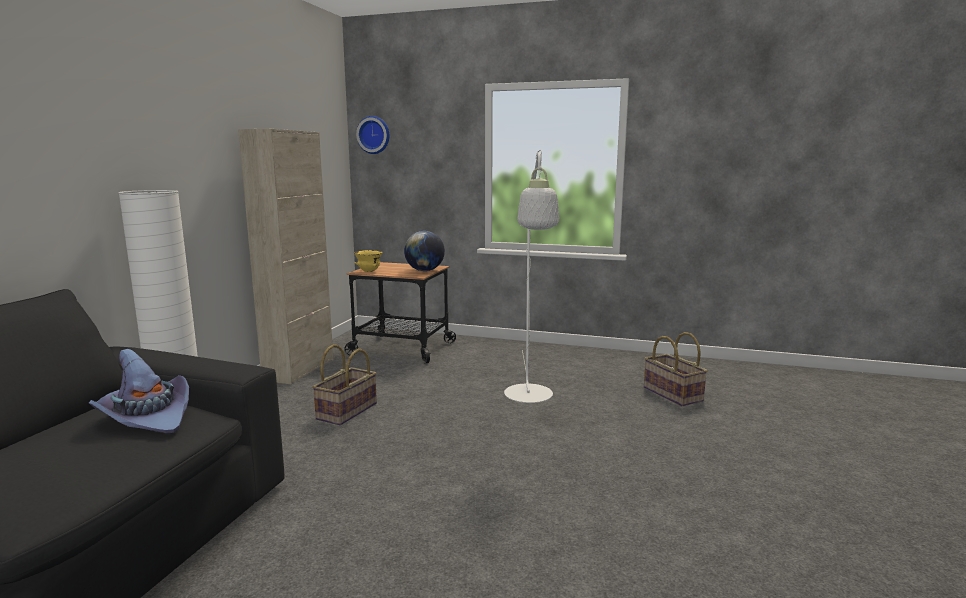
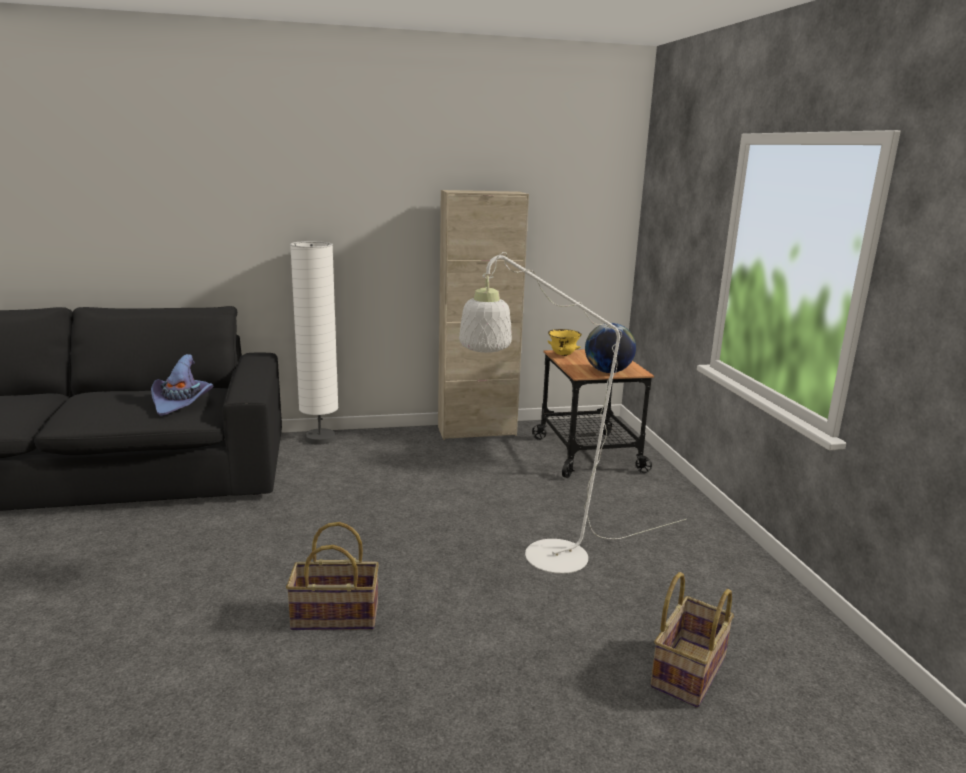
camera: 60 degrees right, 5 degrees up
basket [312,344,377,425] -> basket moved to [286,522,379,630]
wall clock [356,116,390,154] -> none

